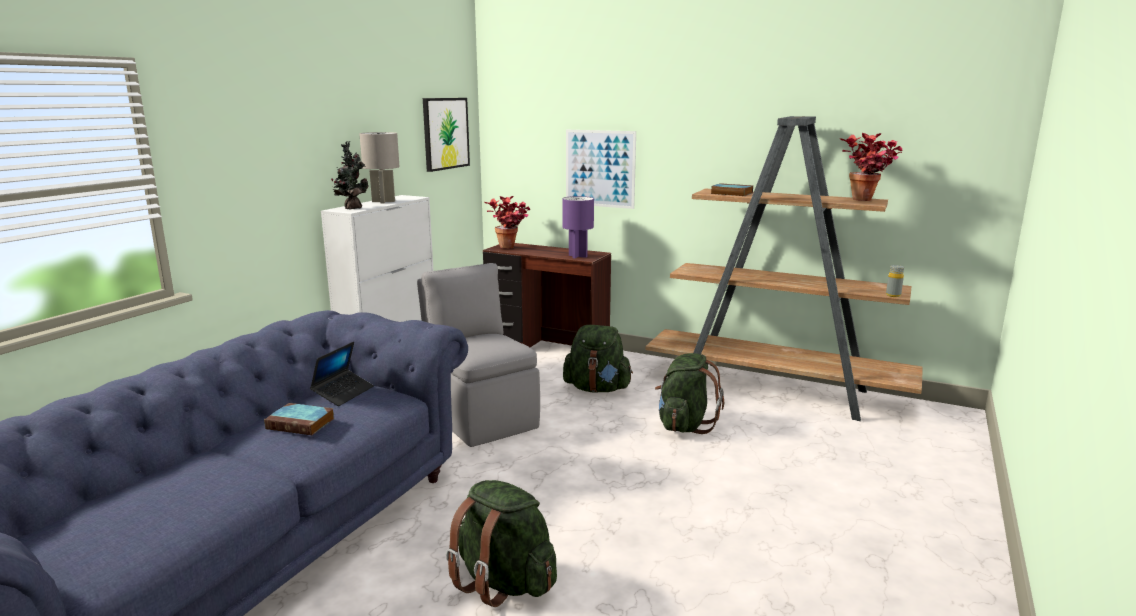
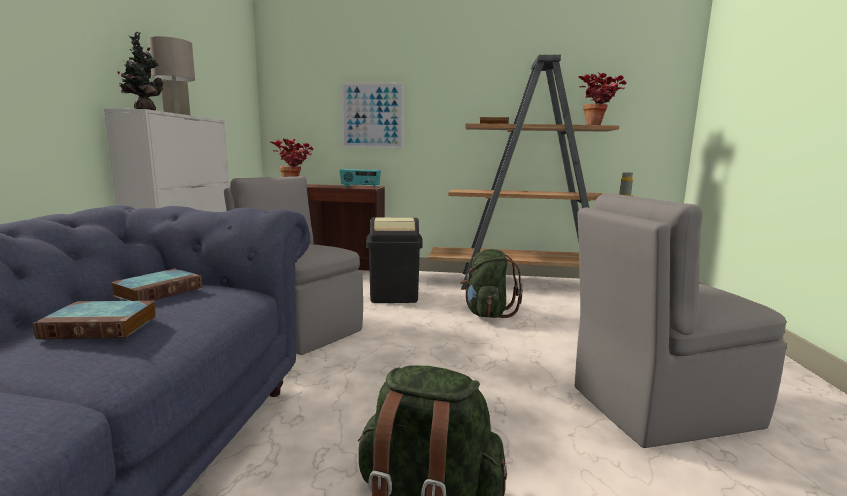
camera: 20 degrees left, 5 degrees down
laptop [310,341,374,406] -> book [110,269,202,301]
picture [423,98,470,172] -> none
purple table lamp [562,196,594,258] -> radio [340,169,381,188]
green backpack [563,325,633,393] -> black trash can [366,217,423,303]
none -> grey chair [575,193,787,448]

